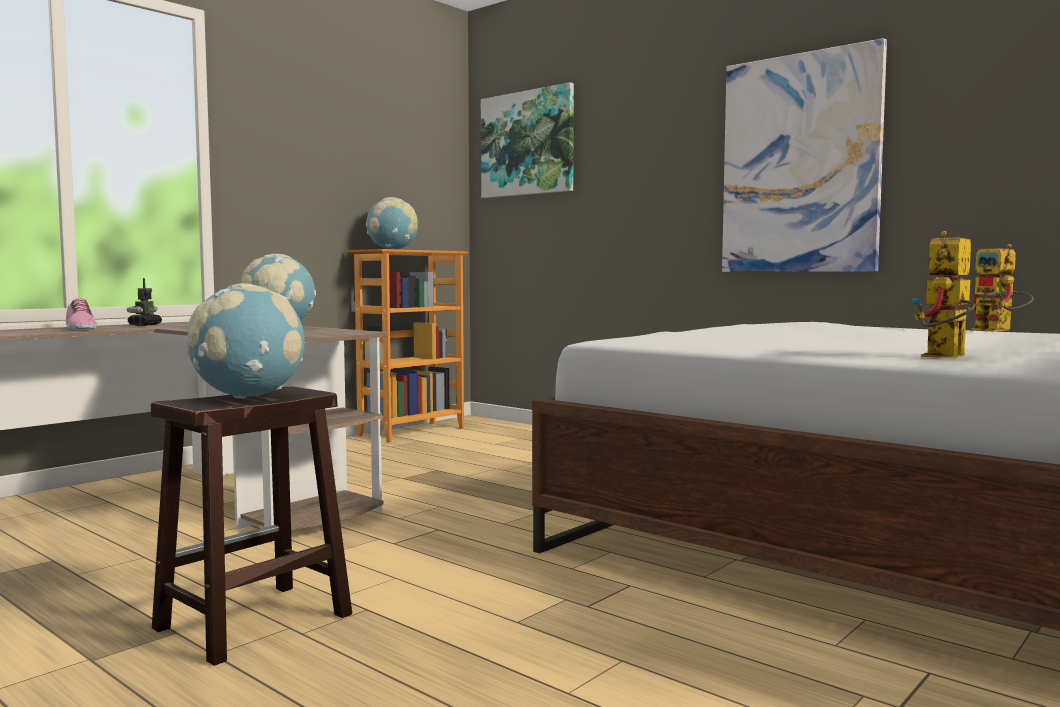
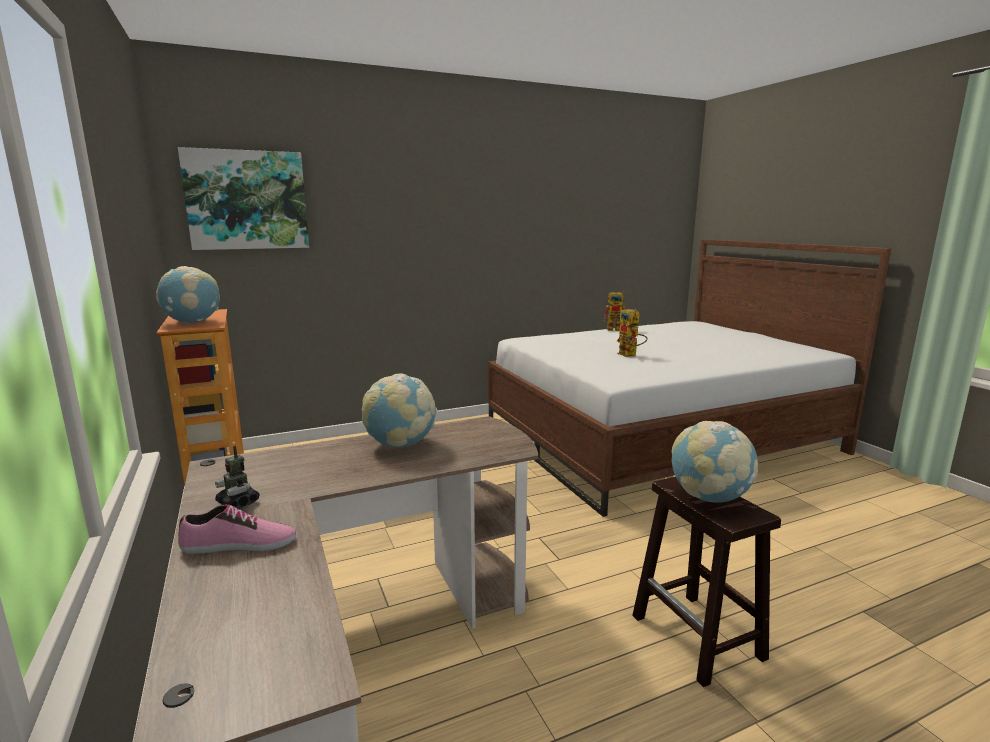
camera: 65 degrees left, 10 degrees up
picture [722,38,887,272] -> none
toy robot [913,231,976,357] -> toy robot moved to [617,309,648,357]

